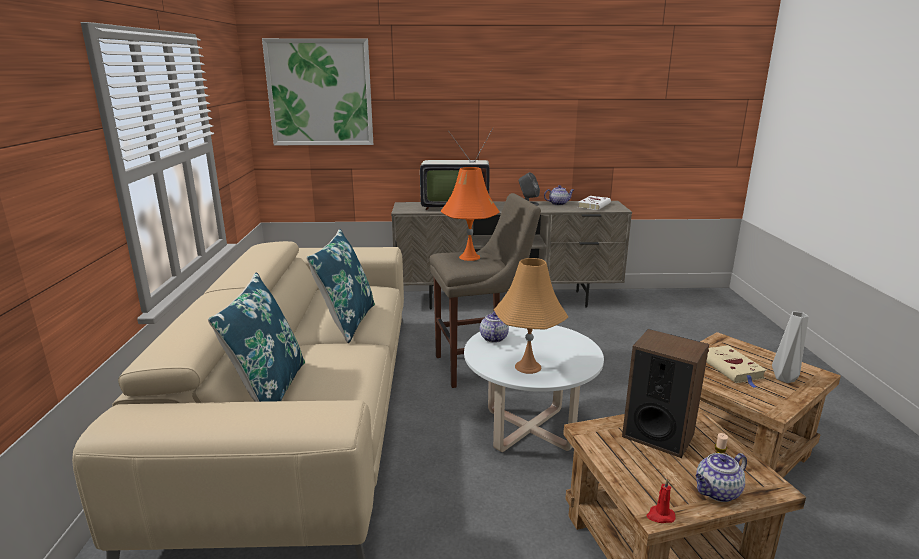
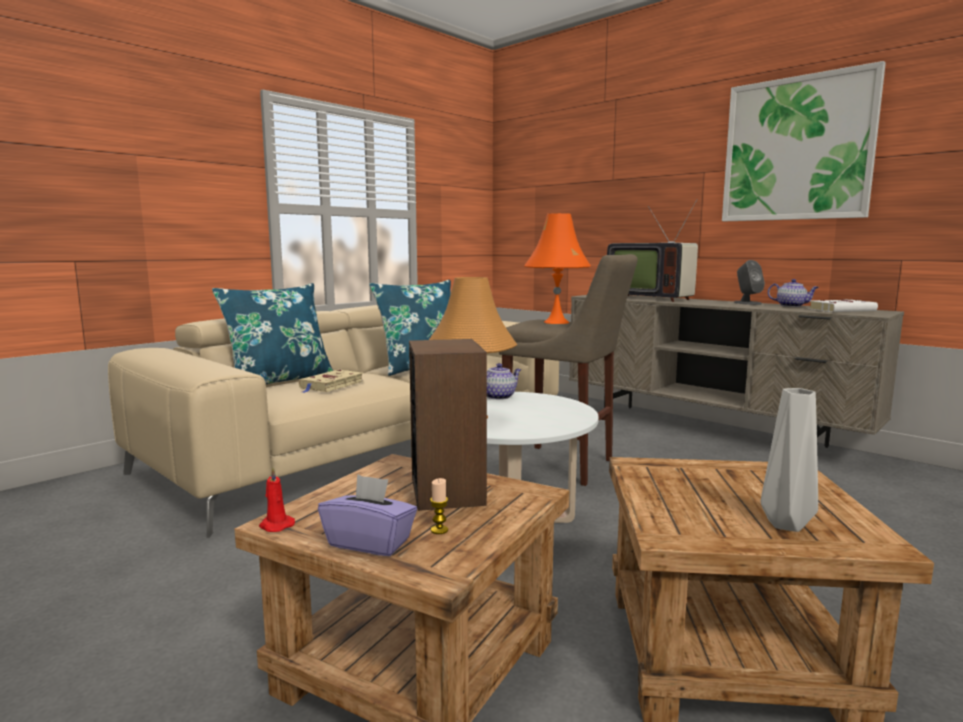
camera: 45 degrees right, 10 degrees down
picture [262,38,373,145] -> picture moved to [722,61,886,221]
teapot [695,453,747,502] -> purple tissue box [318,474,417,556]
beige book [706,345,767,388] -> beige book moved to [299,370,363,393]

